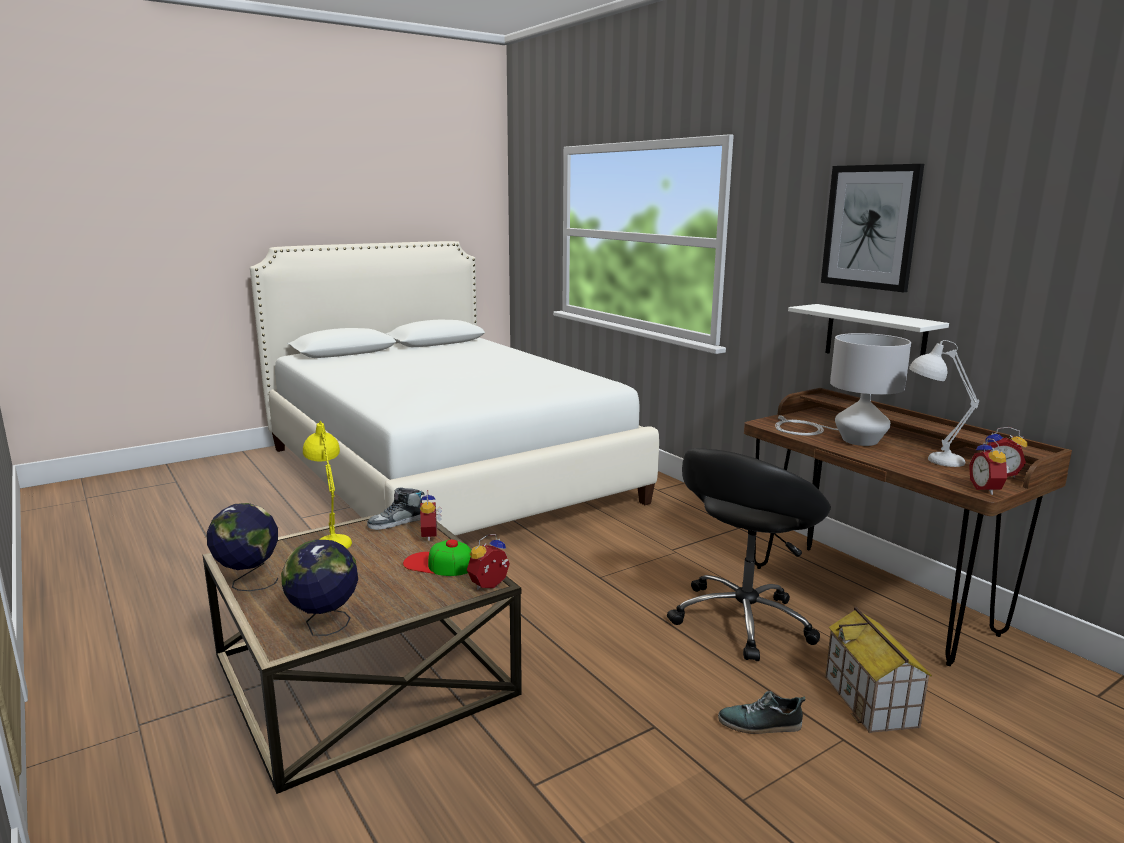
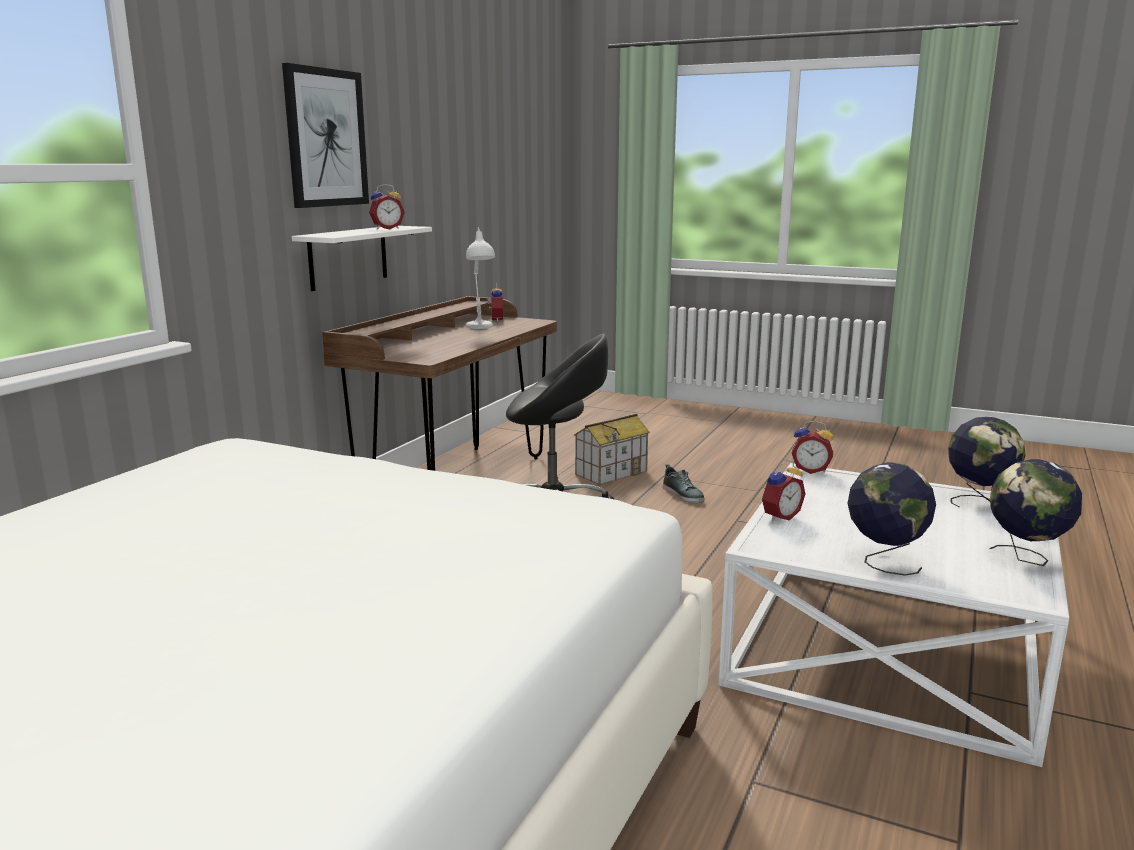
camera: 120 degrees left, 0 degrees up
brown coffee table [203,514,522,794] -> white coffee table [718,463,1069,767]
yellow table lamp [303,421,352,549] -> globe [848,462,936,576]
shoe [367,488,425,530] -> none
cap [403,539,471,576] -> none
white table lamp [775,333,911,446] -> none
alarm clock [969,438,1010,495] -> alarm clock moved to [369,184,405,230]

